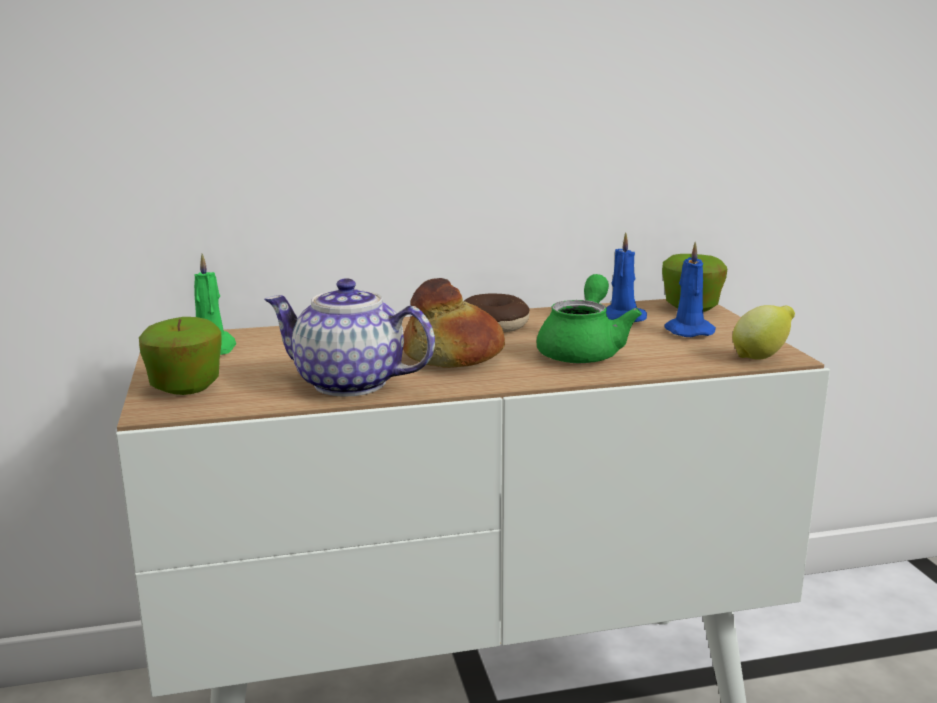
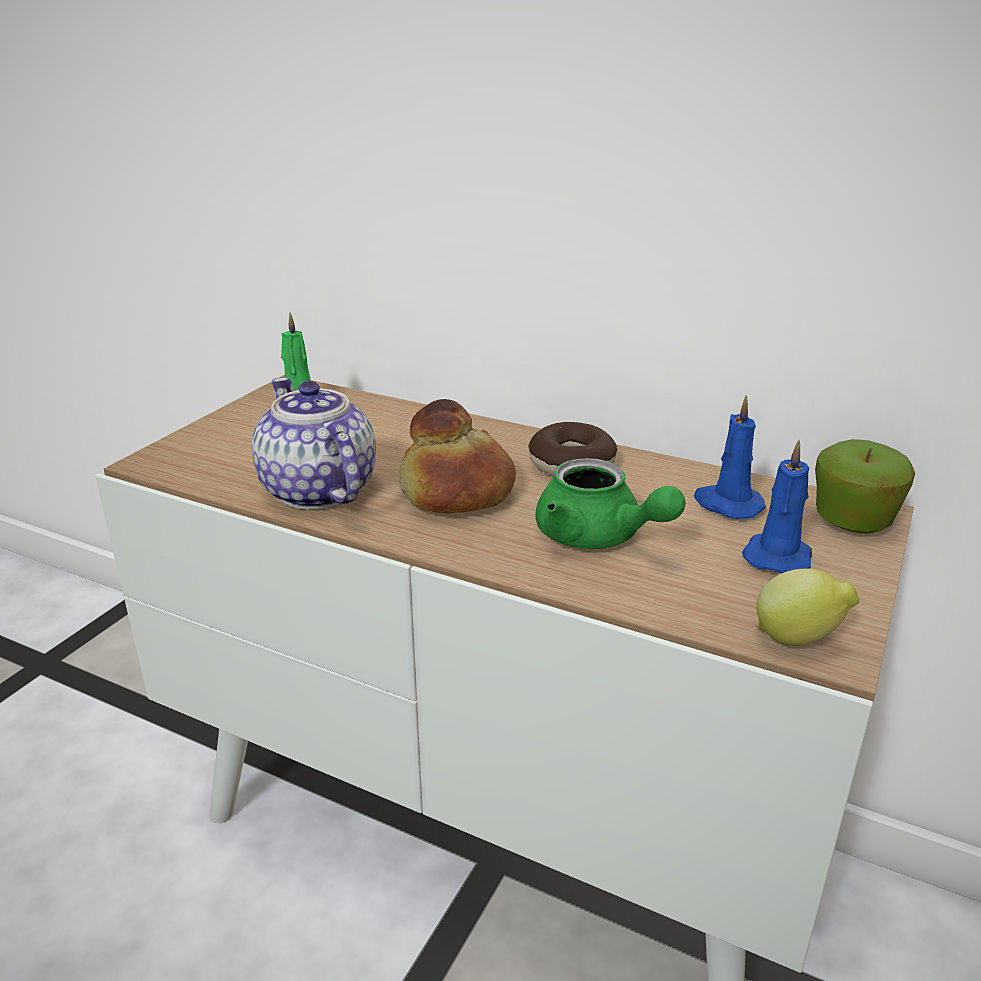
camera: 40 degrees right, 10 degrees up
apple [139,317,221,395] -> none
green teapot [537,274,642,363] -> green teapot turned 75 degrees clockwise [535,458,686,549]

